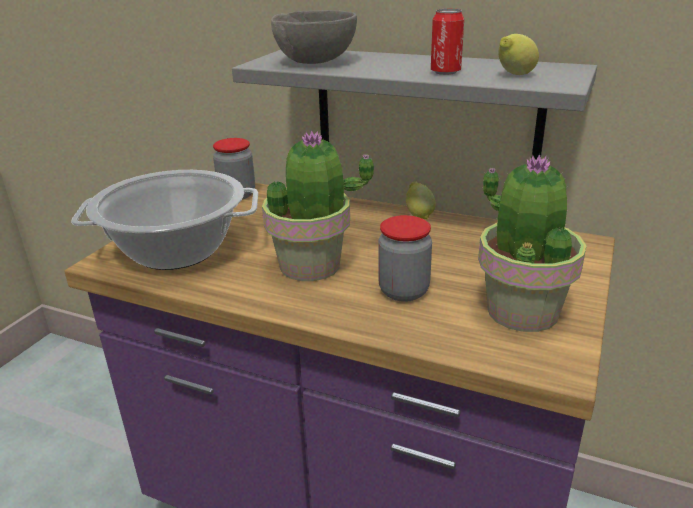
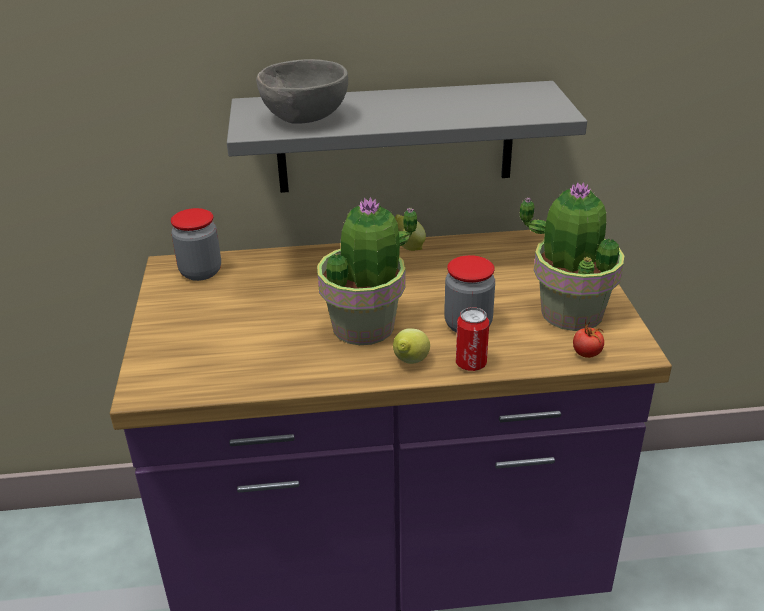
camera: 30 degrees left, 5 degrees up
cooking pot [71,170,258,270] -> none
can [431,9,464,75] -> can moved to [456,307,489,371]
lemon [498,34,539,75] -> lemon moved to [393,328,430,364]
none -> tomato [573,319,604,358]

